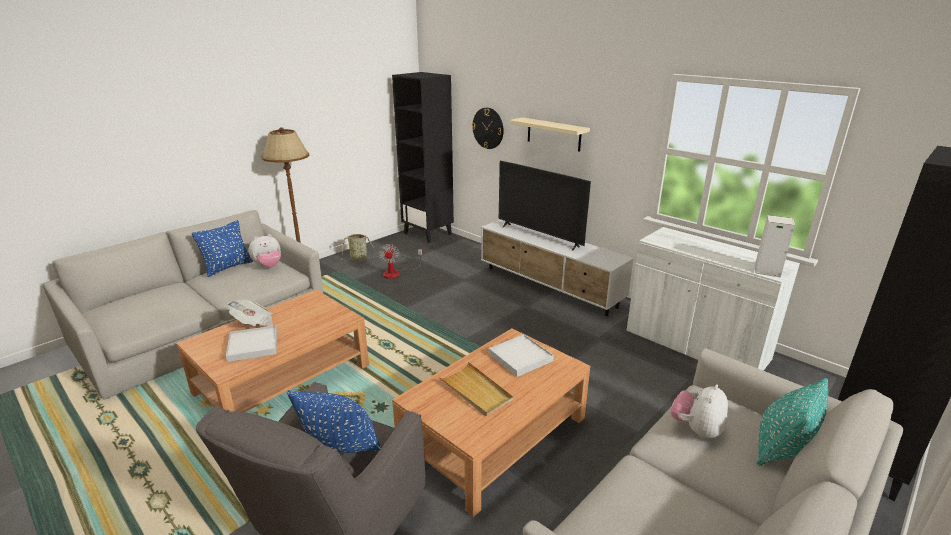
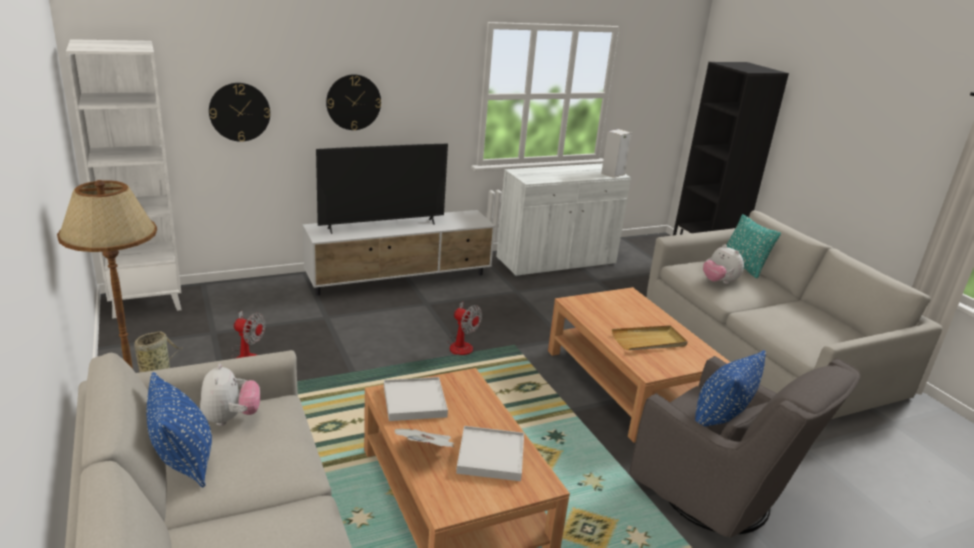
camera: 70 degrees left, 0 degrees up
black bookcase [392,72,454,243] -> white bookcase [66,39,181,319]
white tray [489,334,554,377] -> white tray moved to [384,377,448,421]
beige shelf [509,117,590,152] -> wall clock [326,74,381,130]
none -> fan [448,302,482,355]

